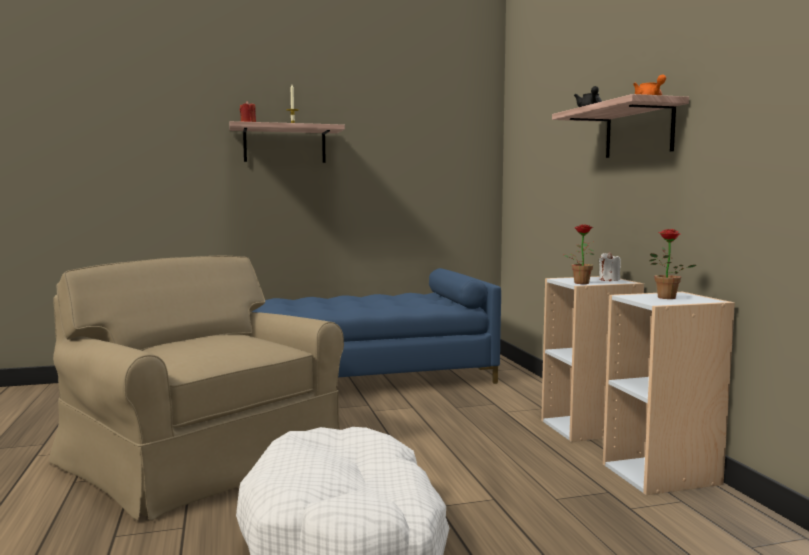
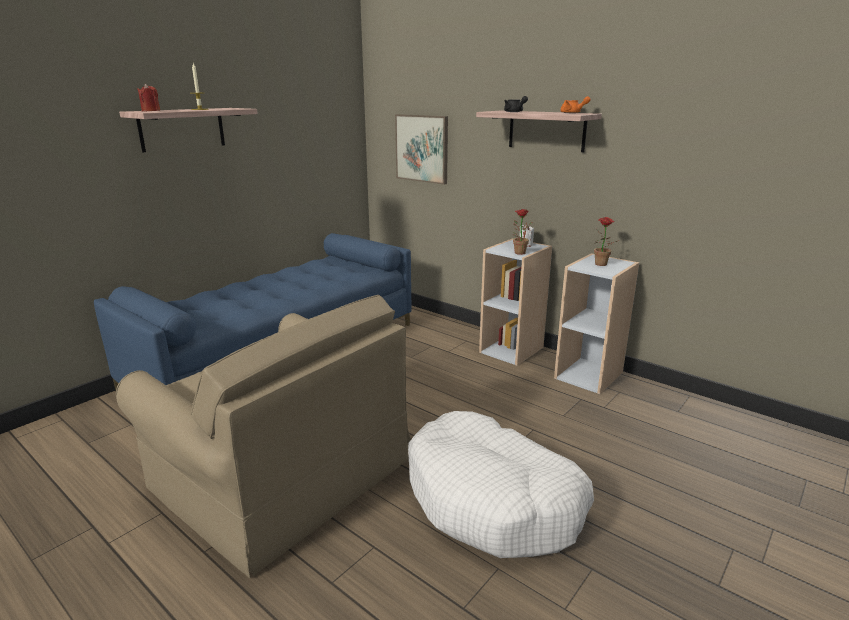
camera: 35 degrees left, 15 degrees up
beige armchair [49,256,344,521] -> beige armchair turned 150 degrees counterclockwise [116,295,411,578]
none -> picture [395,114,448,185]

